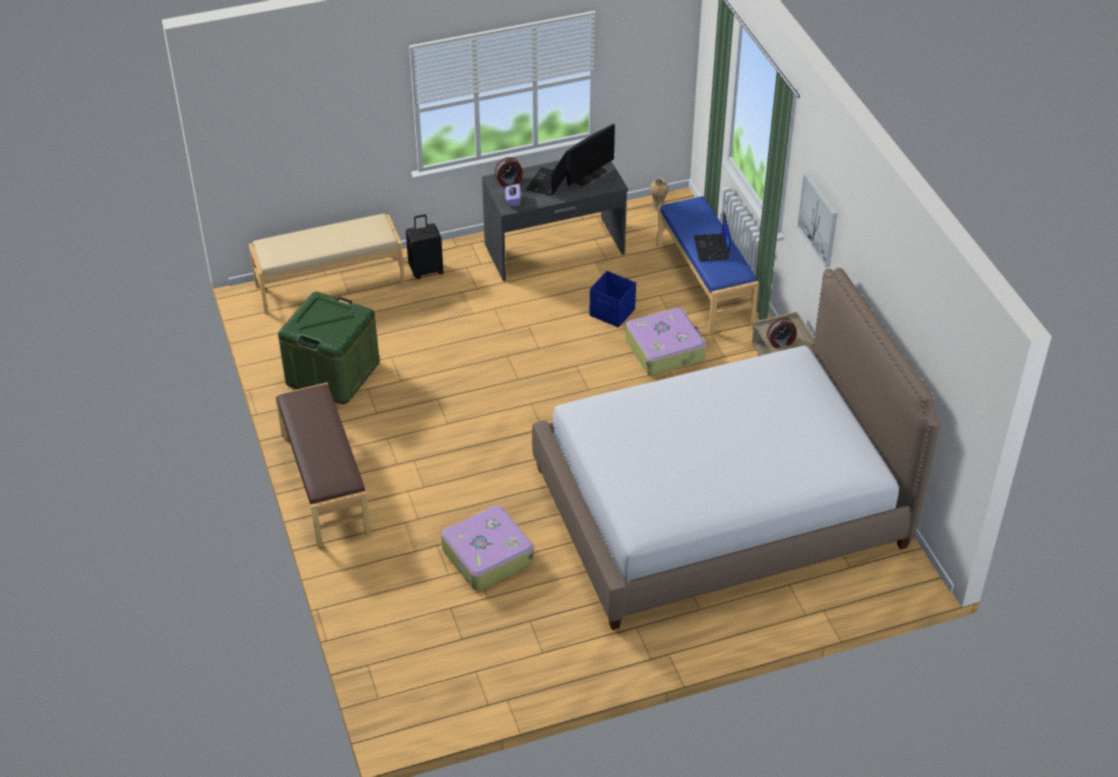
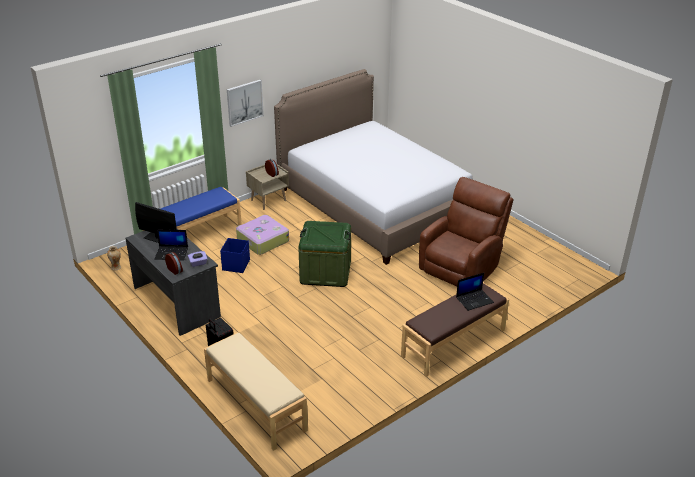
camera: 110 degrees left, 10 degrees down
green storage box [278,292,380,404] -> green storage box moved to [298,221,351,287]
suitcase [441,505,534,591] -> brown armchair [419,177,513,287]
laptop [694,212,731,261] -> laptop moved to [456,273,494,311]

